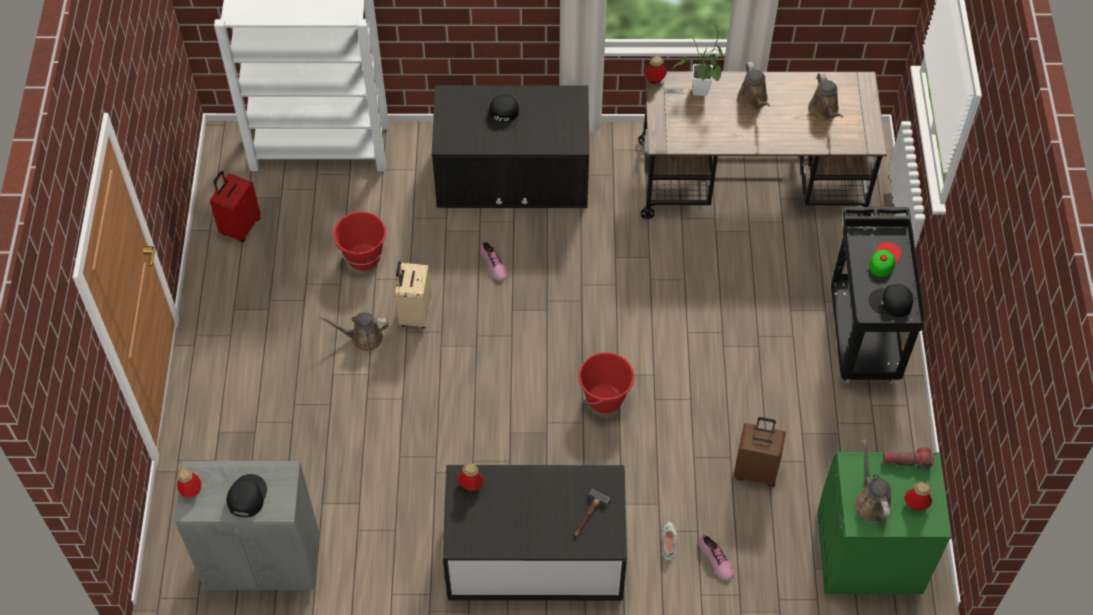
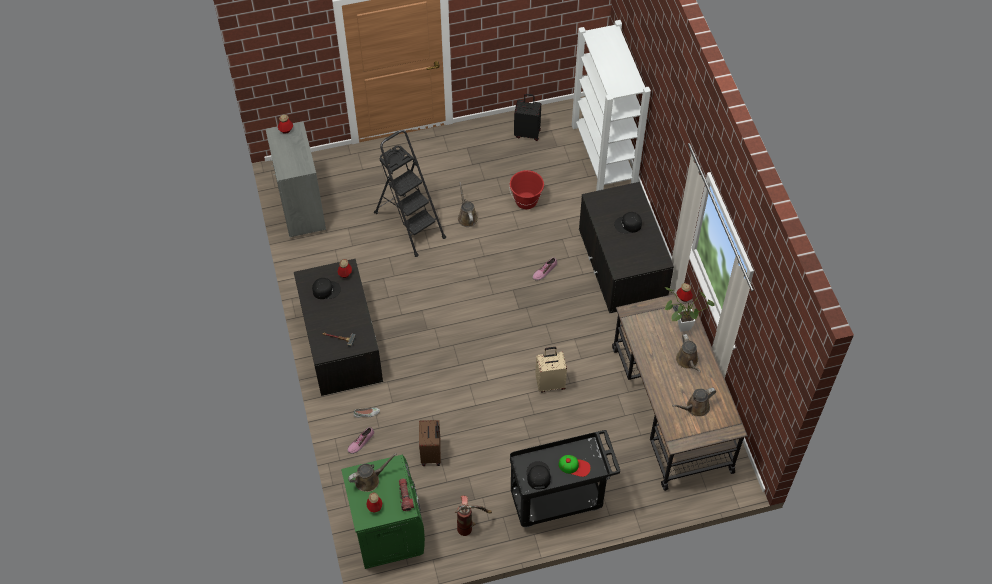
camera: 75 degrees right, 0 degrees up
red suitcase [210,171,261,242] -> black suitcase [514,94,541,141]
black cap [227,474,267,517] -> black cap moved to [312,278,341,299]
beige suitcase [395,261,432,328] -> beige suitcase moved to [535,347,567,393]
red bucket [579,352,634,413] -> none
brown watering can [737,62,770,110] -> brown watering can turned 75 degrees counterclockwise [676,334,701,373]
none -> step ladder [374,130,446,257]
none -> fire extinguisher [455,495,492,536]

